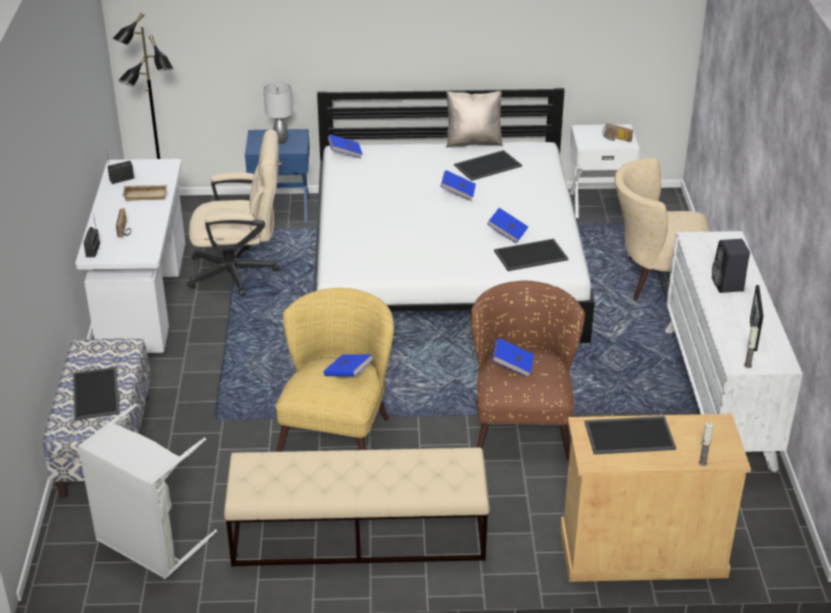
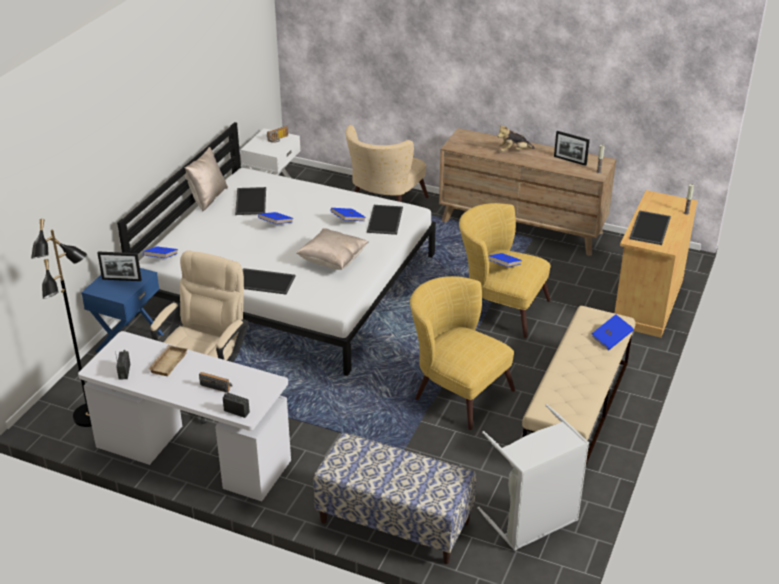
camera: 65 degrees left, 0 degrees up
tray [73,367,120,420] -> tray moved to [243,268,295,295]
grey table lamp [263,82,293,144] -> picture frame [98,252,142,281]
blue book [324,354,374,376] -> blue book moved to [592,314,634,350]
brown armchair [471,280,585,460] -> yellow armchair [459,203,551,338]
white dresser [665,231,803,473] -> brown dresser [439,128,616,256]
black speaker [712,239,750,293] -> plush toy [497,125,535,152]
none -> beige pillow [297,228,368,270]

